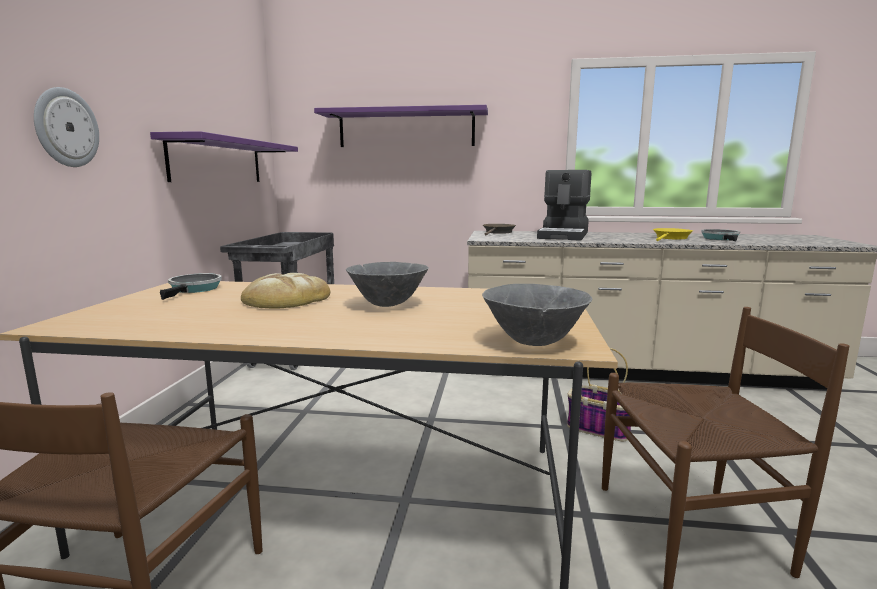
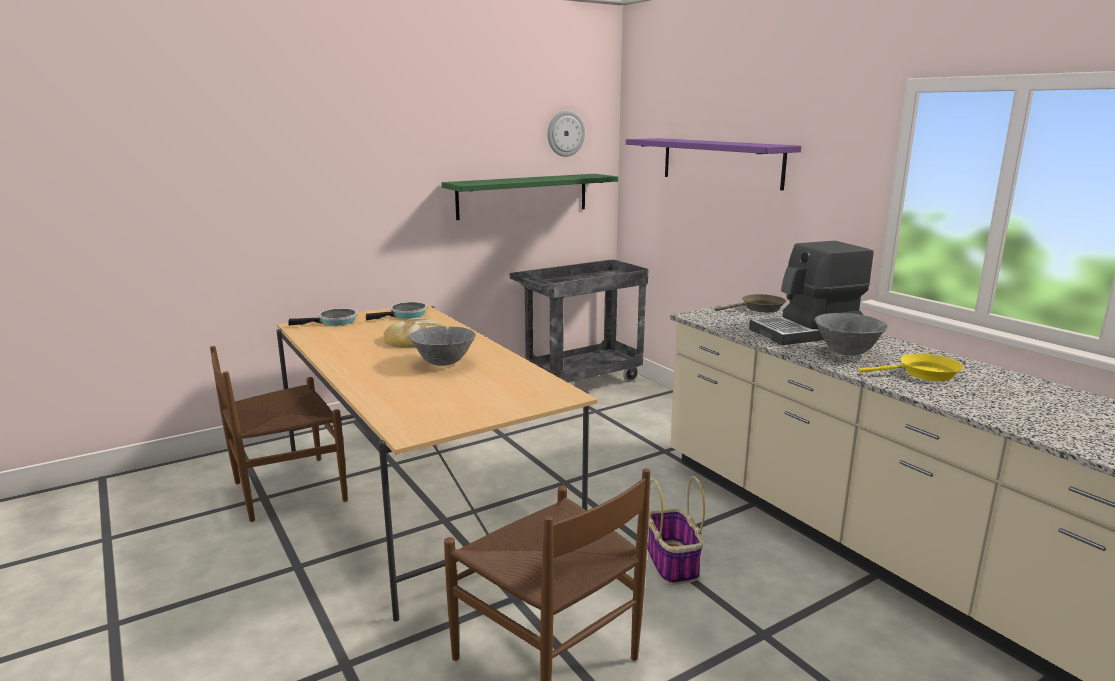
camera: 50 degrees right, 5 degrees up
wall clock [34,87,99,167] -> wall clock moved to [547,110,585,157]
purple shelf [150,131,298,182] -> green shelf [441,174,618,220]
grey bowl [482,284,593,346] -> grey bowl moved to [815,313,888,356]
frying pan [701,229,740,241] -> frying pan moved to [288,308,358,326]

